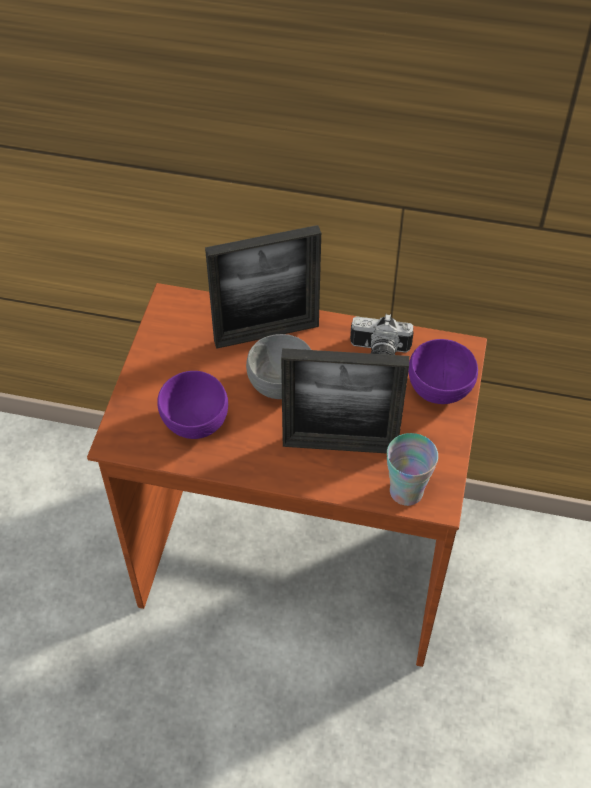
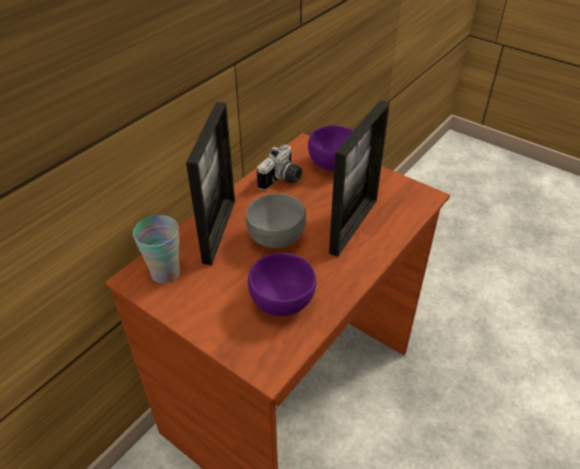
camera: 65 degrees left, 10 degrees down
cup [387,433,438,506] -> cup moved to [133,215,180,284]

